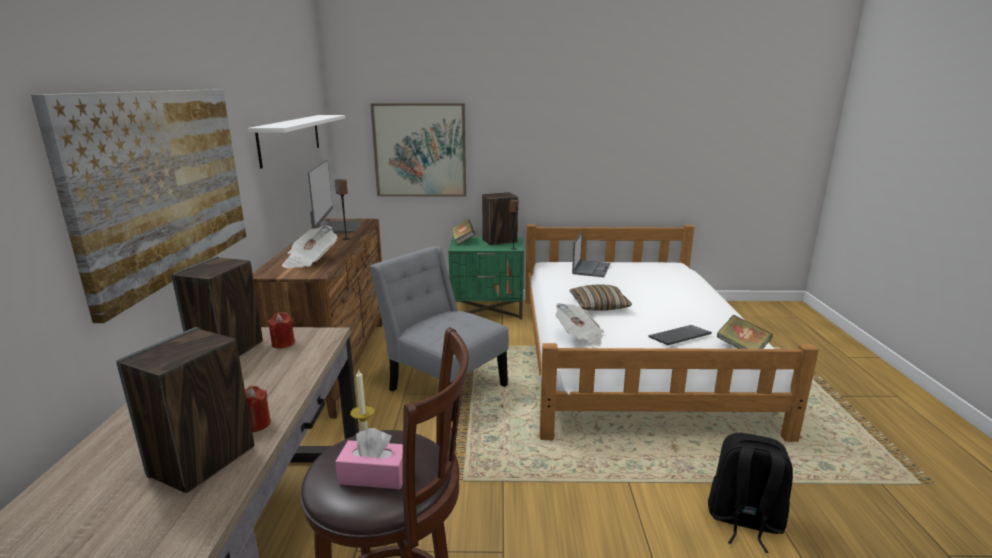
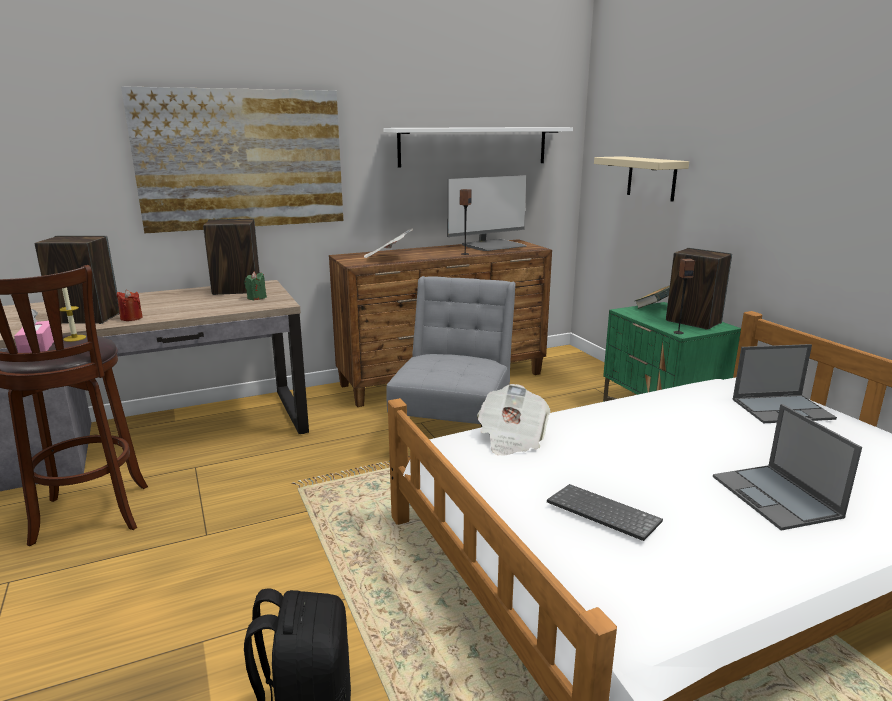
camera: 65 degrees right, 0 degrees up
red candle [268,312,295,349] -> green candle [245,272,267,300]
picture [370,103,466,196] -> beige shelf [594,156,689,202]
pillow [569,284,632,311] -> none
book [717,315,772,349] -> none
none -> laptop [713,404,862,530]

